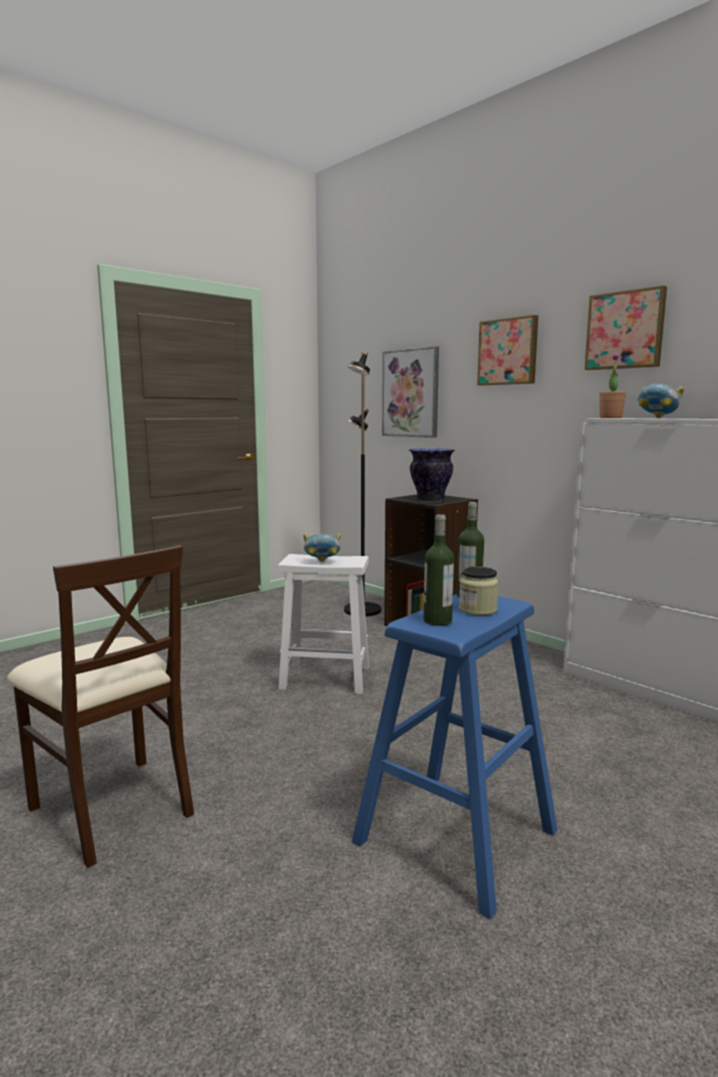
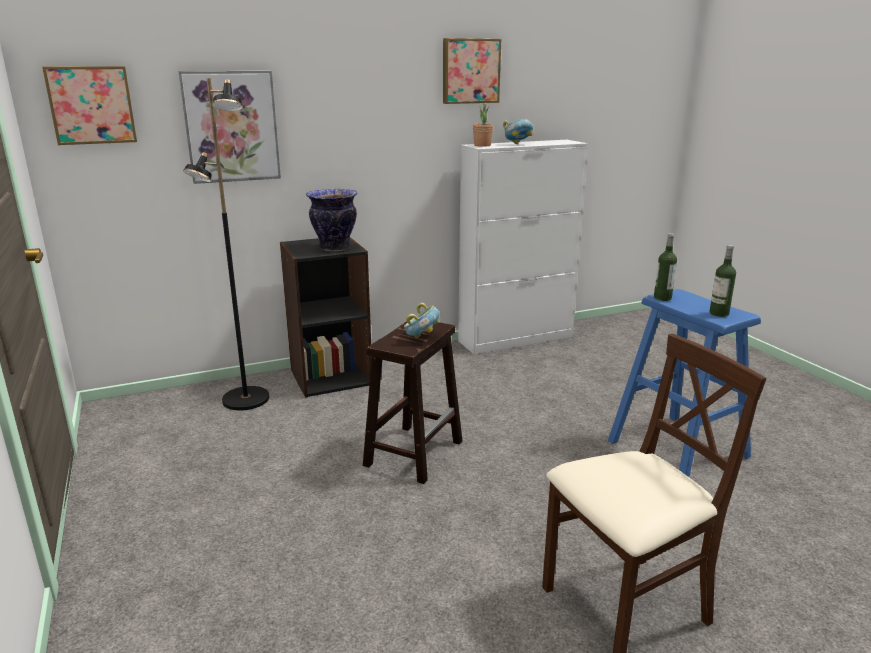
camera: 70 degrees left, 10 degrees up
white stool [278,554,369,694] -> brown stool [363,318,462,484]
jar [459,567,499,615] -> none
picture [477,315,538,385] -> picture moved to [42,66,137,145]

